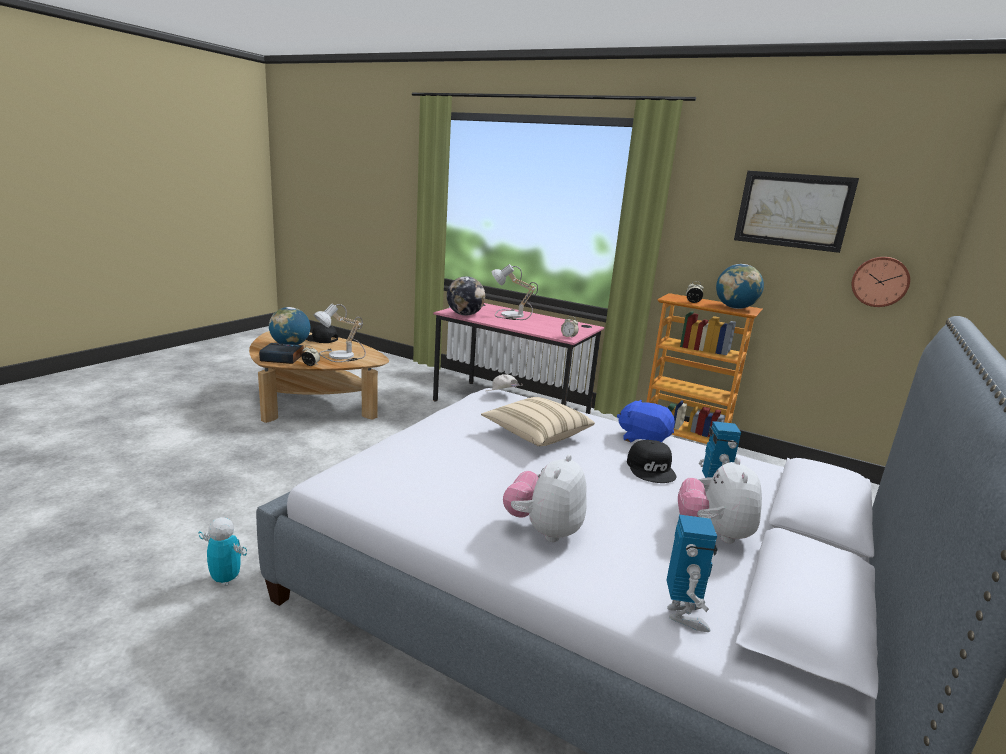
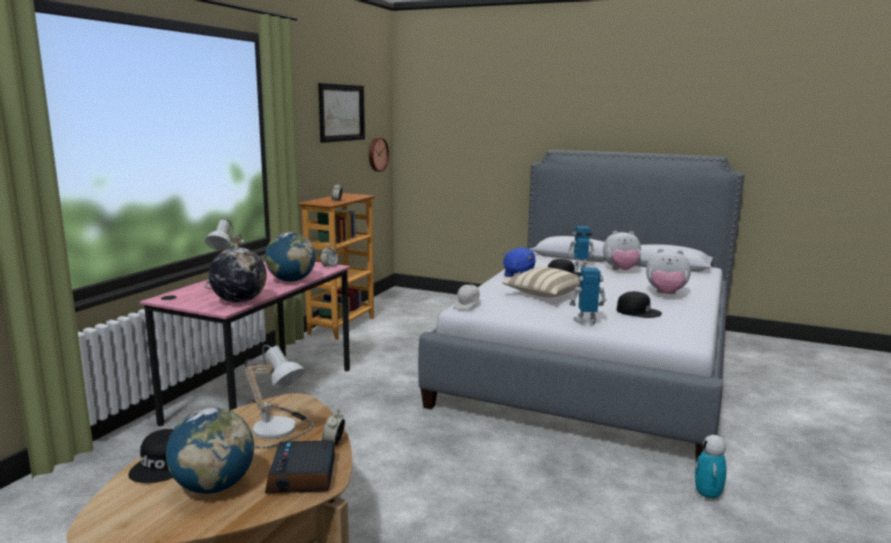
camera: 95 degrees left, 5 degrees down
toy robot [667,515,718,632] -> toy robot moved to [569,267,606,326]
globe [716,264,764,309] -> globe moved to [265,232,316,282]
none -> black cap [617,291,662,318]

